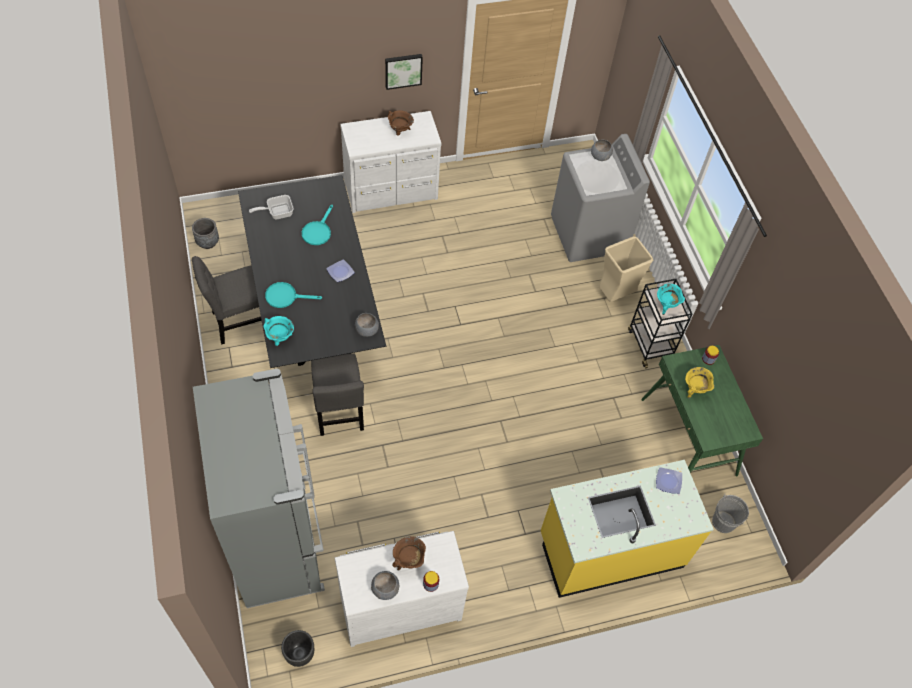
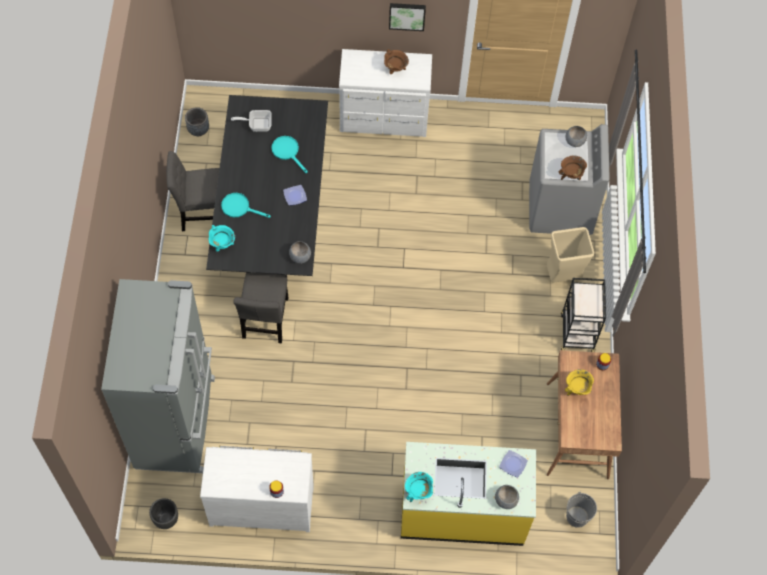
camera: 20 degrees right, 5 degrees up
turquoise frying pan [302,205,333,245] -> turquoise frying pan turned 105 degrees clockwise [271,136,308,173]
grey bowl [371,571,399,600] -> grey bowl moved to [495,485,519,509]
brown cooking pot [392,536,426,571] -> brown cooking pot moved to [559,156,587,180]
green desk [641,345,763,476] -> brown desk [546,350,622,480]
turquoise cooking pot [657,284,685,315] -> turquoise cooking pot moved to [405,472,433,502]

